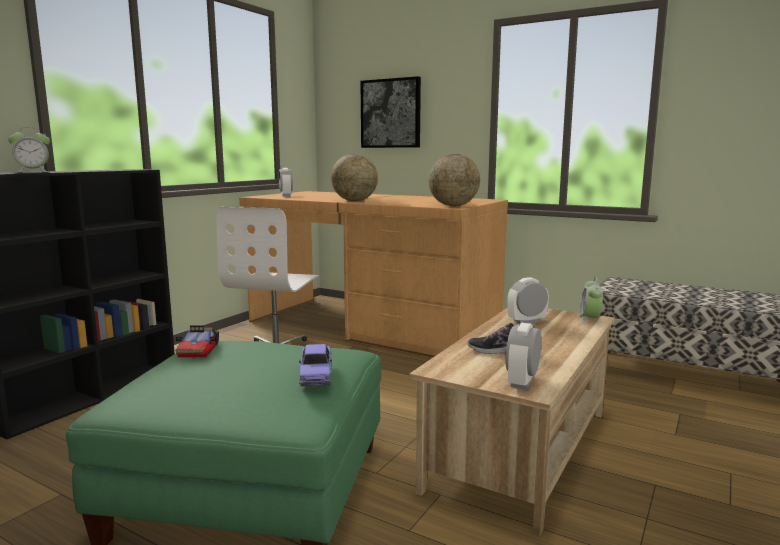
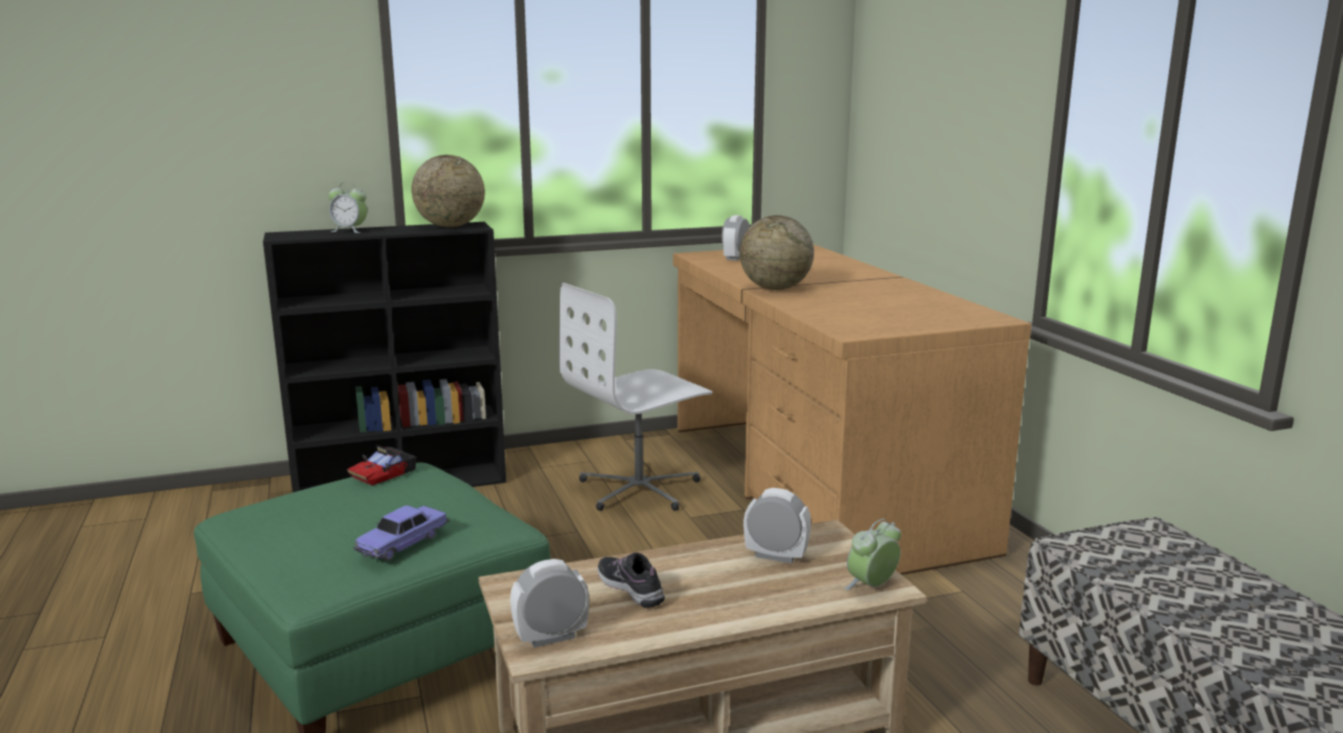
camera: 40 degrees right, 5 degrees up
picture [360,76,421,148] -> none
globe [428,154,480,206] -> globe moved to [412,155,485,227]

